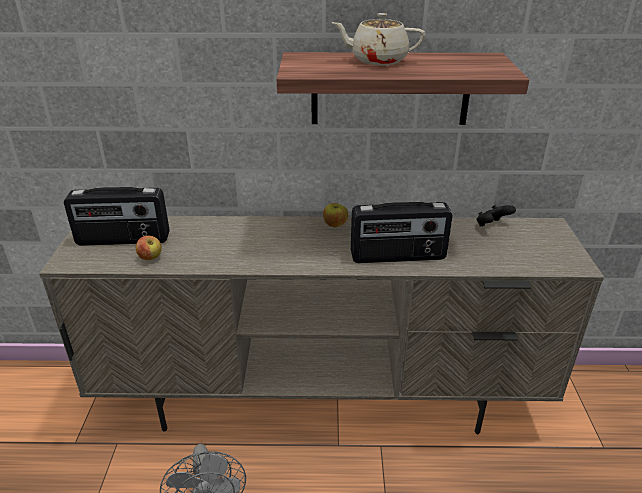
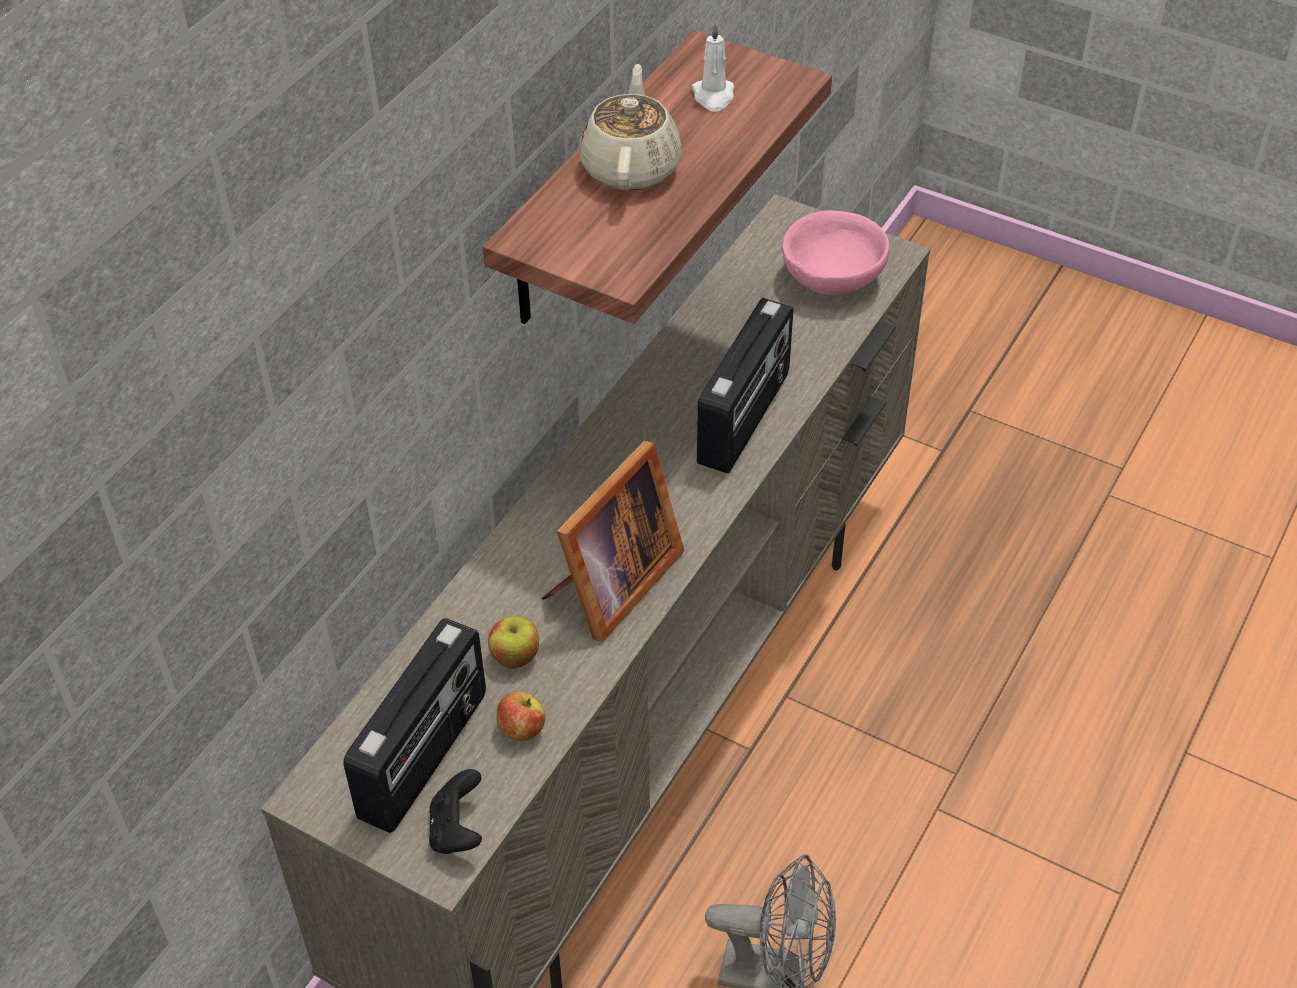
camera: 60 degrees left, 15 degrees up
apple [323,203,348,228] -> apple moved to [488,616,539,668]
beige teapot [332,13,425,65] -> beige teapot turned 150 degrees clockwise [579,64,682,190]
black game controller [477,205,516,227] -> black game controller moved to [429,769,482,854]
none -> picture frame [542,440,684,642]
none -> white candle [692,23,734,112]
none -> pink bowl [782,210,889,295]

